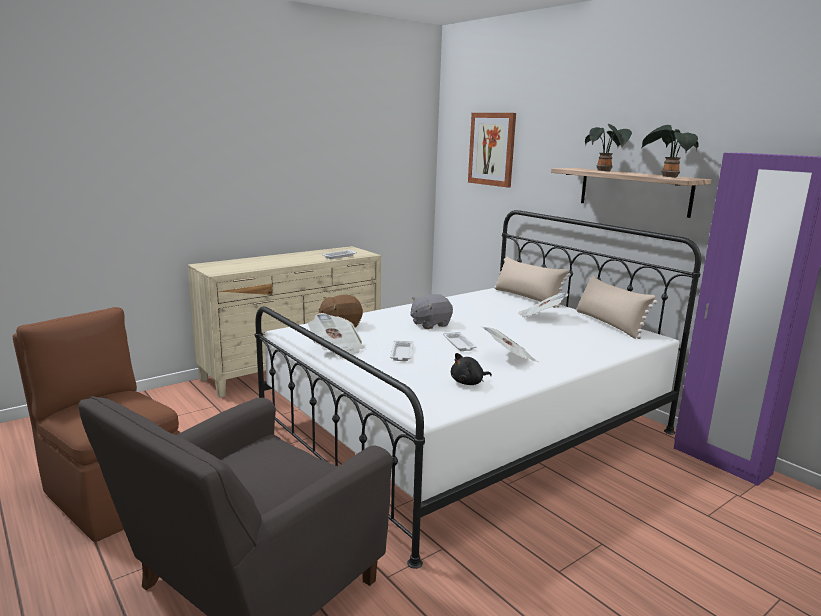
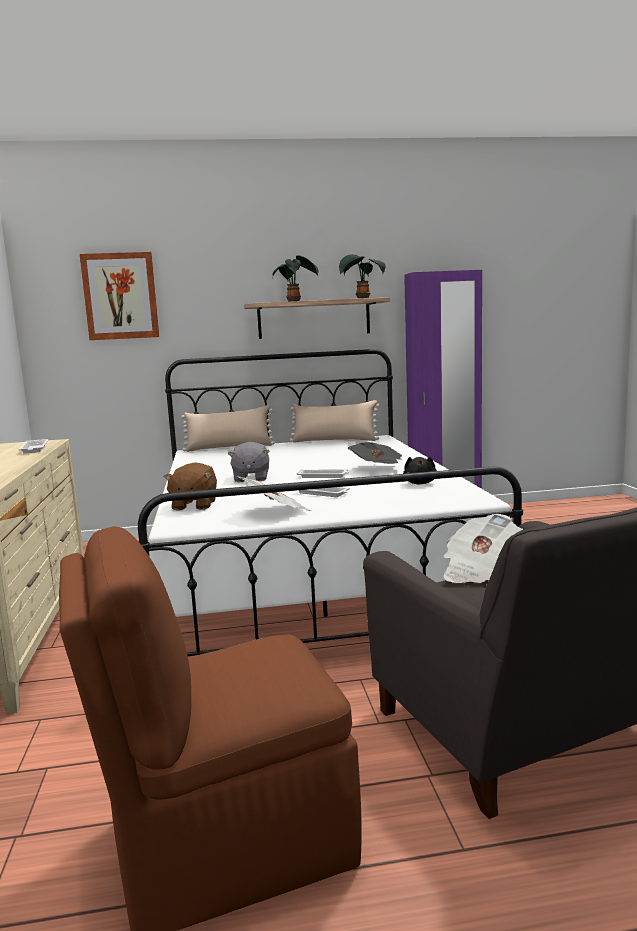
camera: 60 degrees left, 5 degrees down
newspaper [519,293,568,318] -> newspaper moved to [443,514,524,583]

